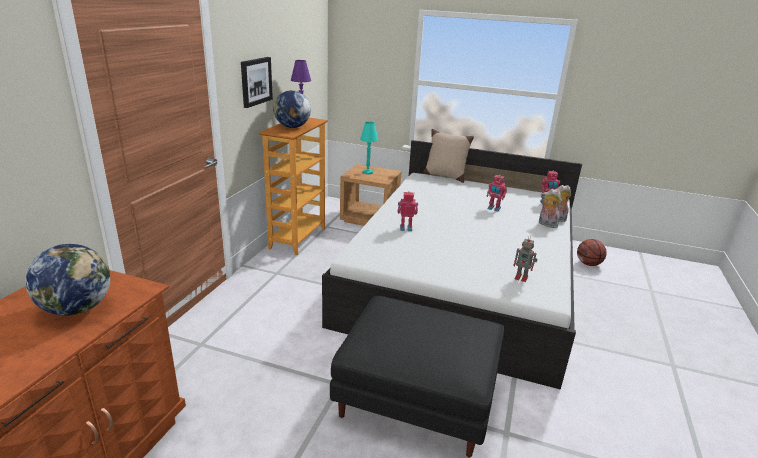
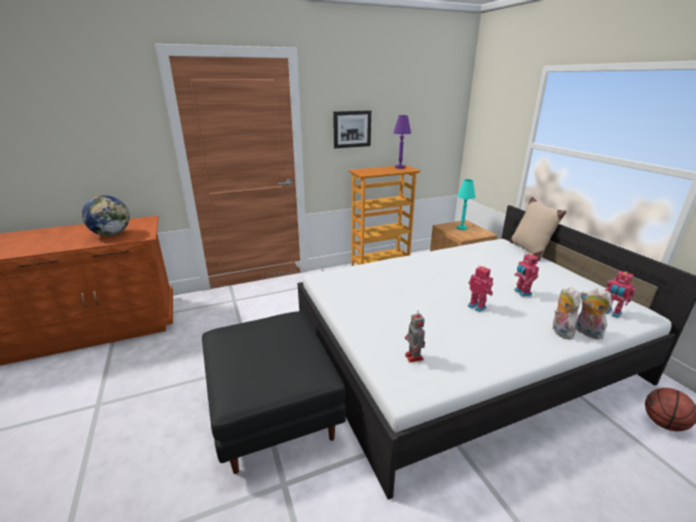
camera: 50 degrees right, 0 degrees up
globe [273,90,311,128] -> none
toy robot [398,191,418,231] -> toy robot moved to [468,265,493,312]

